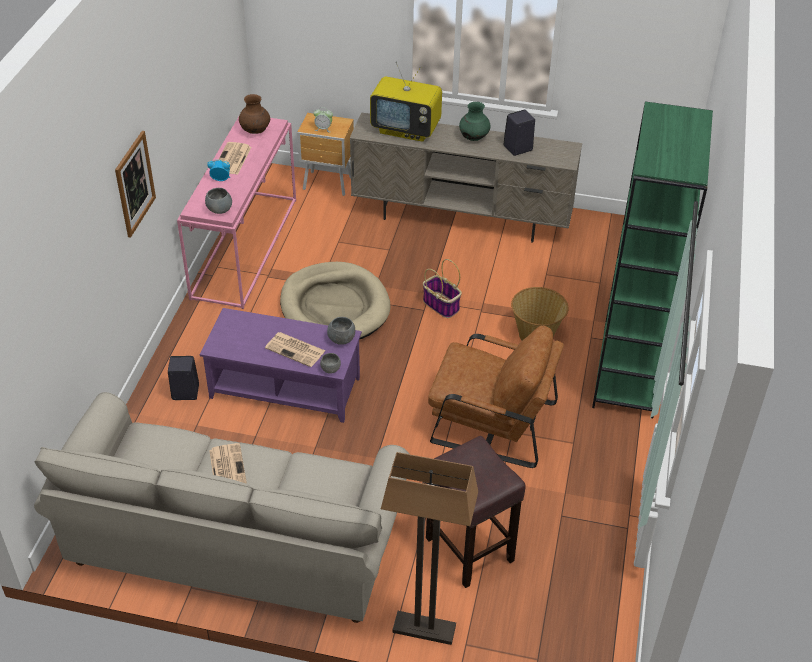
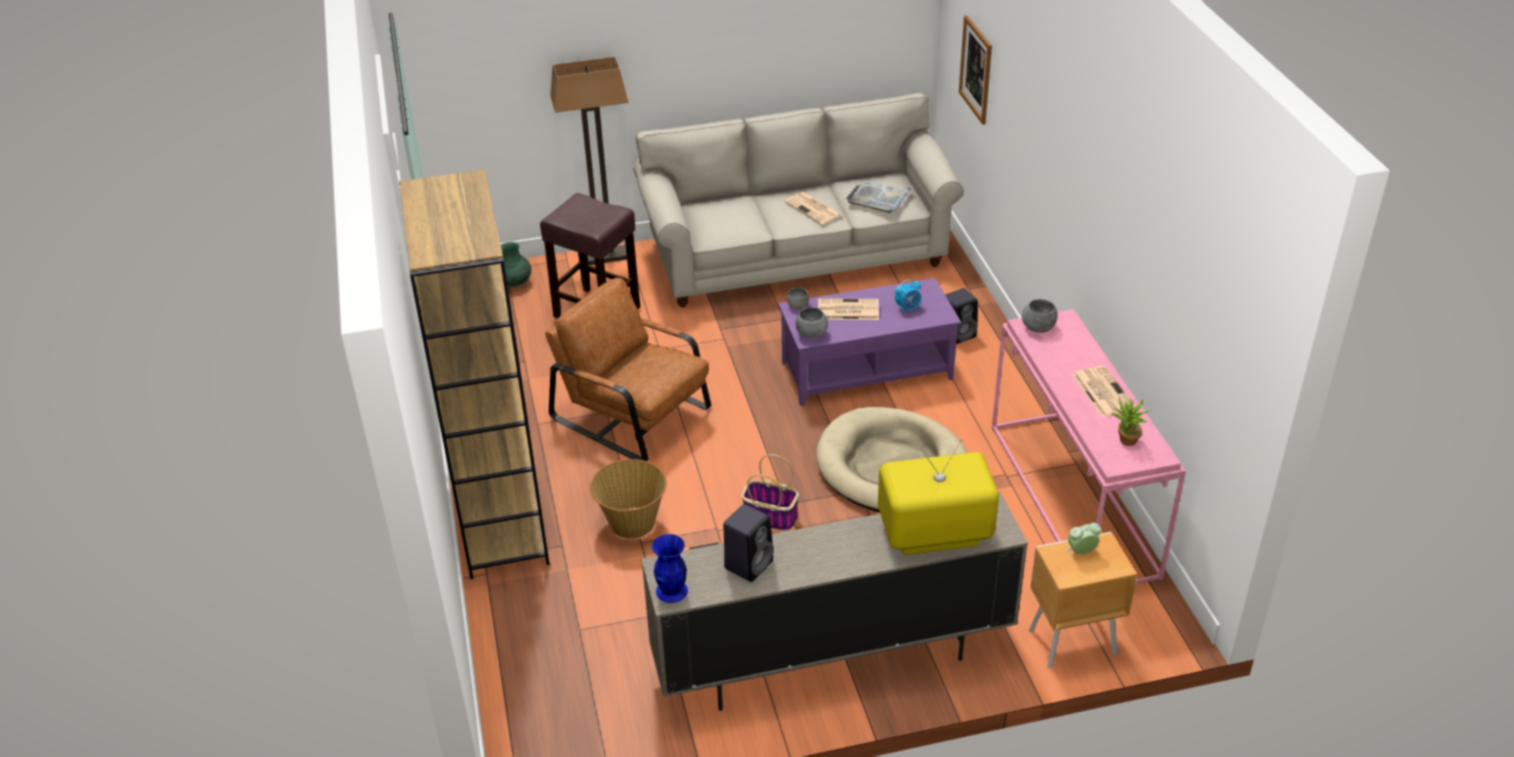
camera: 155 degrees right, 5 degrees down
picture [115,131,156,238] -> picture moved to [959,15,992,125]
alarm clock [207,160,230,181] -> alarm clock moved to [895,279,921,313]
brown vase [239,94,270,134] -> potted plant [1112,399,1152,446]
brown armchair [428,326,564,468] -> brown armchair turned 45 degrees clockwise [545,278,711,461]
green vase [459,102,490,141] -> green vase moved to [501,242,531,287]
green bookcase [592,101,713,418] -> brown bookcase [399,169,550,579]
none -> blue vase [652,534,688,603]
none -> grey tray [846,182,913,213]

